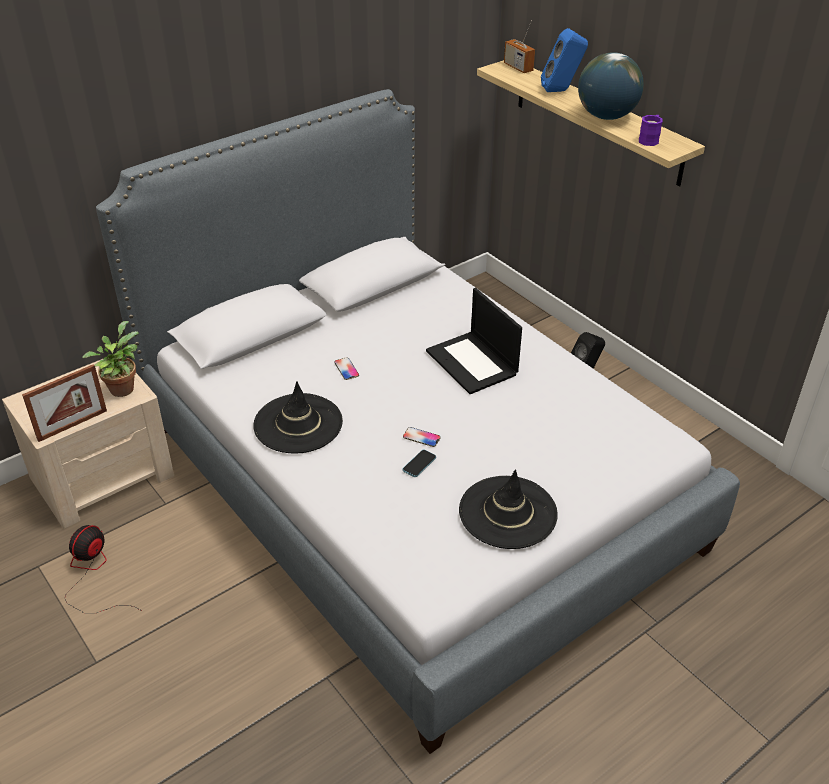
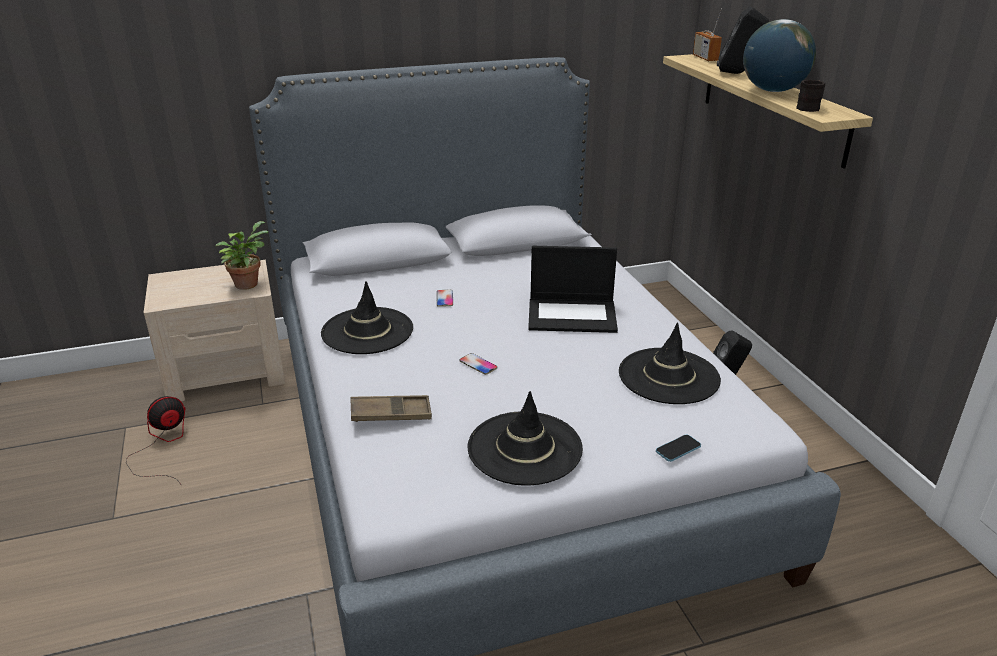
camera: 20 degrees right, 10 degrees down
picture frame [22,364,107,442] -> none
phone [403,450,436,477] -> phone moved to [656,434,701,462]
laptop [426,288,522,394] -> laptop turned 75 degrees counterclockwise [528,246,618,333]
blue speaker [541,28,588,92] -> black speaker [717,7,769,74]
purple mug [639,115,663,146] -> black mug [796,80,825,112]
none -> brown tray [350,395,432,422]
none -> black hat [619,322,721,404]

